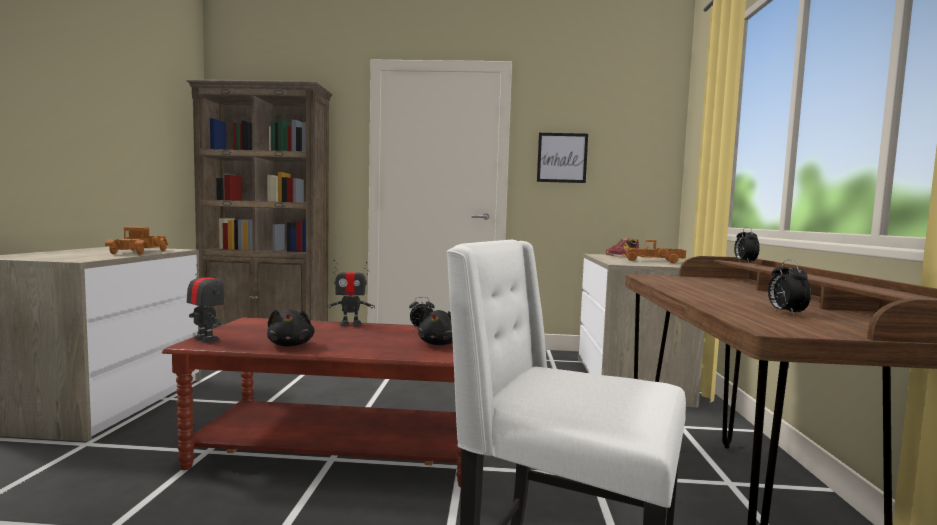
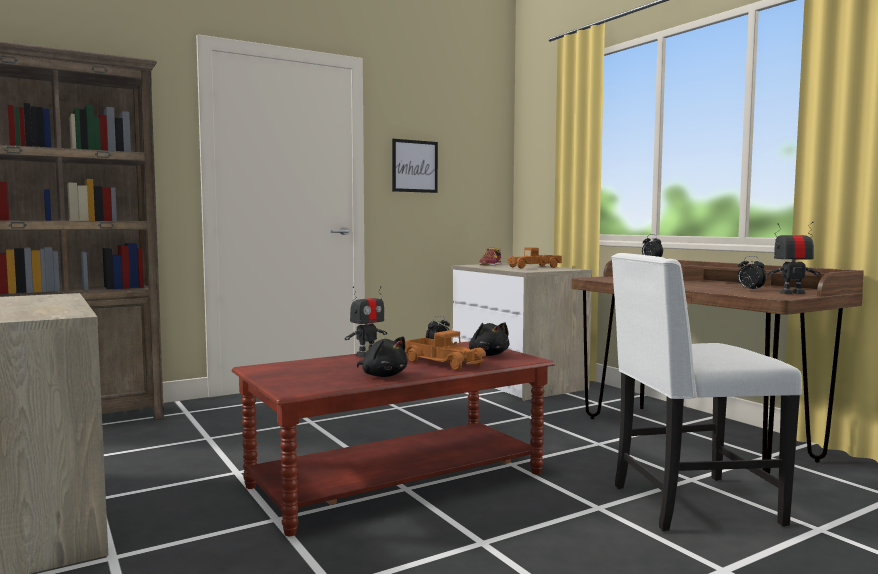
camera: 35 degrees left, 0 degrees up
toy truck [105,227,168,255] -> toy truck moved to [405,330,486,371]
toy robot [187,264,224,343] -> toy robot moved to [767,221,820,294]

